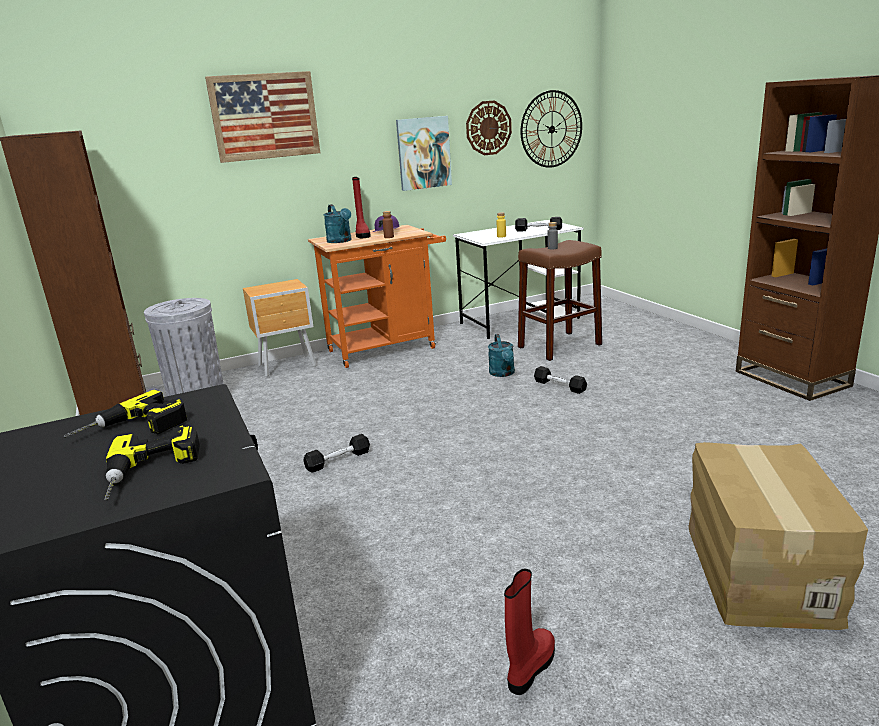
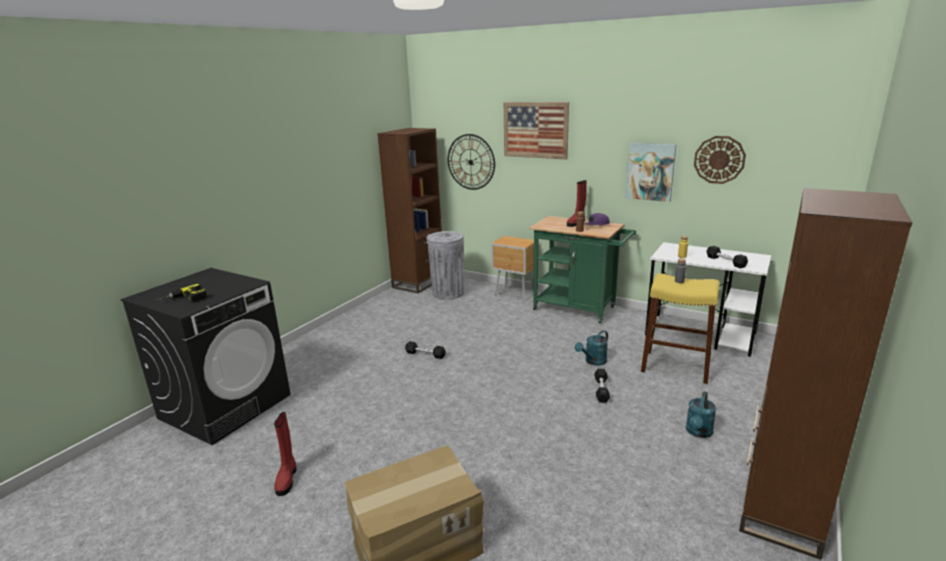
camera: 55 degrees right, 0 degrees up
power drill [64,390,187,438] -> none
orange cart [308,225,446,368] -> green cart [529,216,636,323]
turquoise watering can [324,204,352,243] -> turquoise watering can moved to [686,391,716,438]
red boot [504,569,555,695] -> red boot turned 90 degrees clockwise [274,412,297,496]
brown stool [518,240,602,361] -> yellow stool [641,273,719,384]
wall clock [520,90,582,168] -> wall clock moved to [448,134,495,190]

